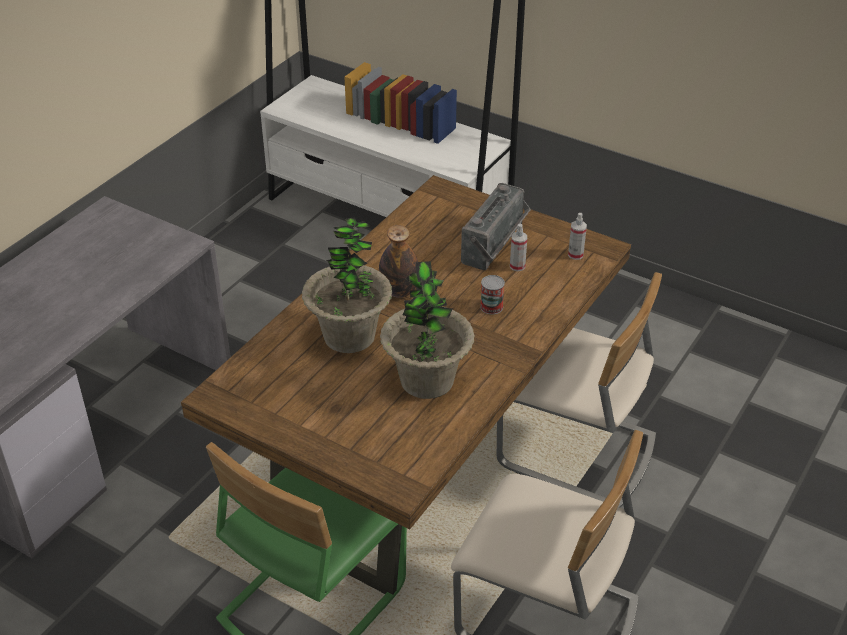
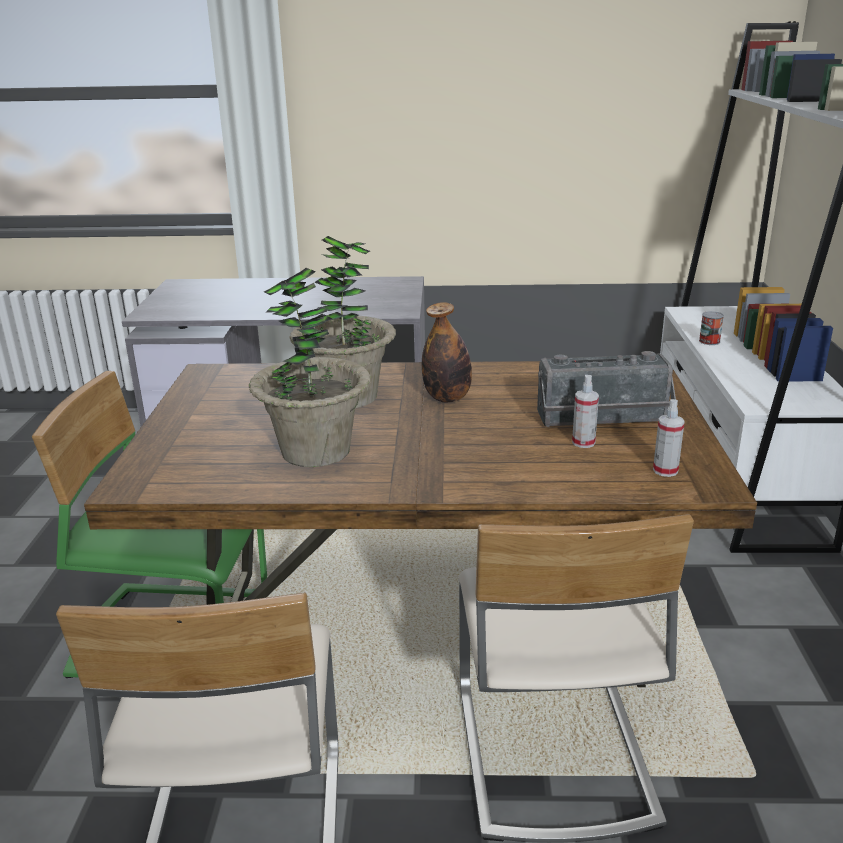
camera: 60 degrees right, 15 degrees down
can [480,275,505,314] -> can moved to [699,311,724,345]

